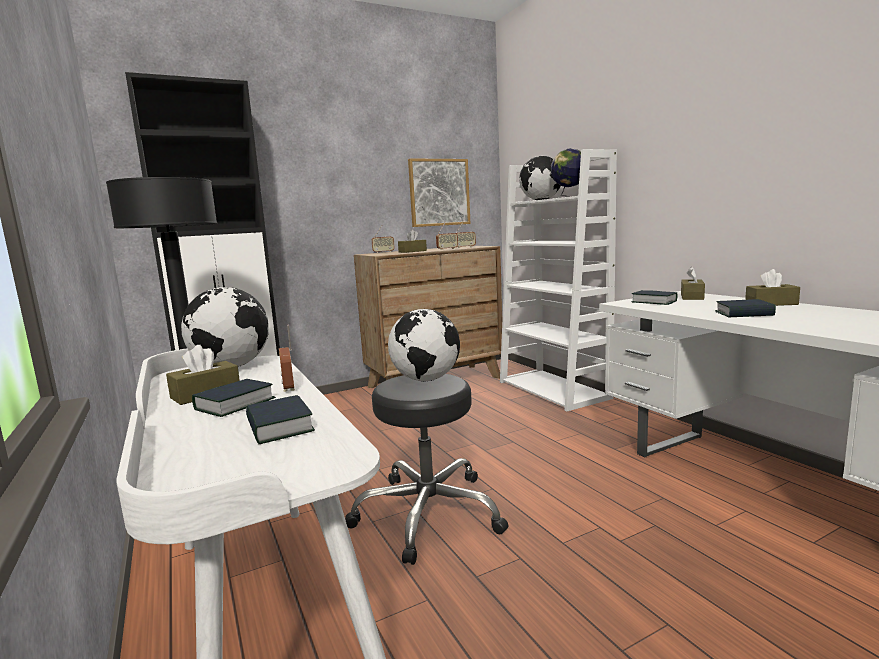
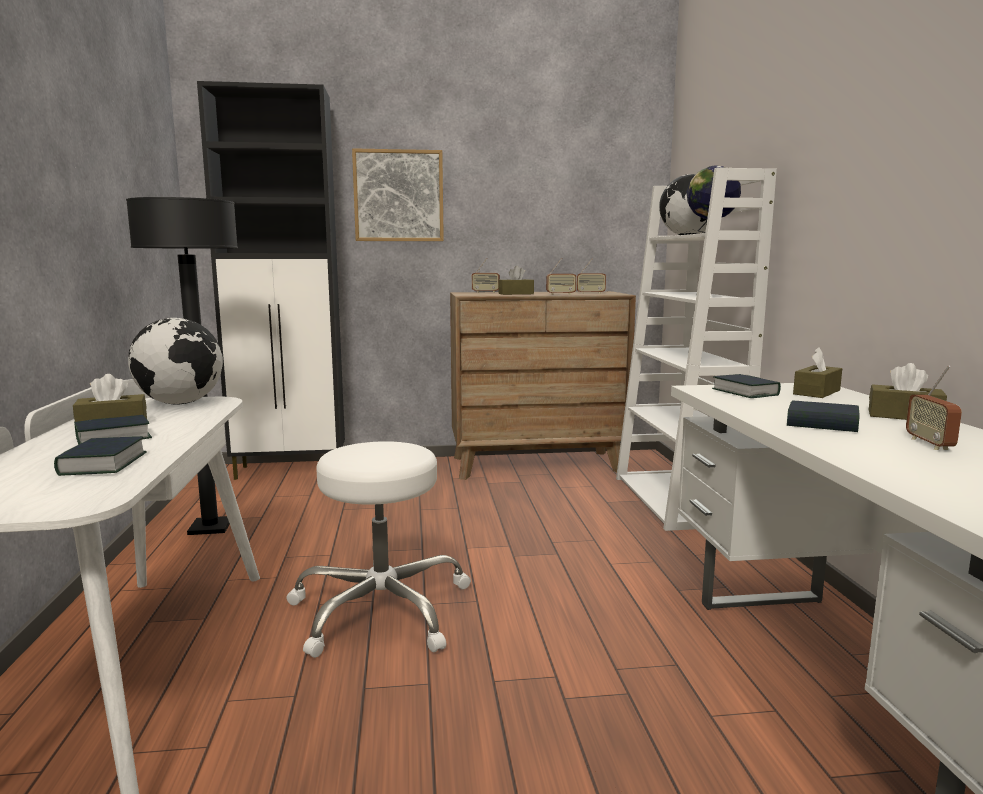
camera: 20 degrees right, 0 degrees up
radio [279,325,295,392] -> radio moved to [906,366,962,450]
black stool [345,374,508,565] -> white stool [286,441,471,658]
globe [388,309,460,381] -> none
picture [408,158,471,227] -> picture moved to [352,148,444,241]

